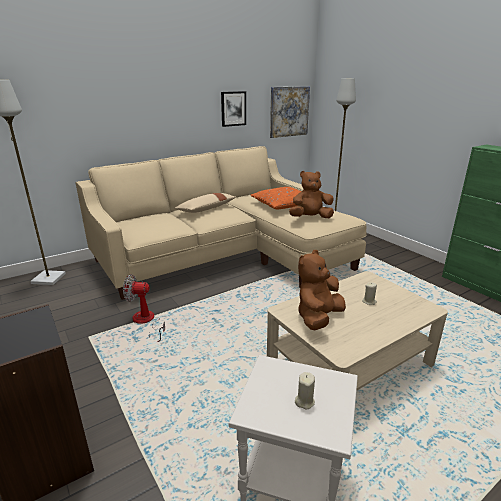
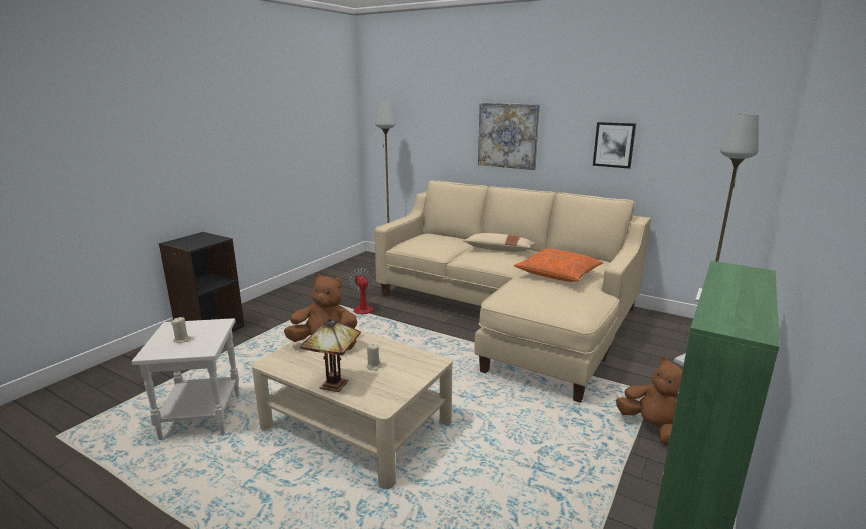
camera: 65 degrees right, 5 degrees down
picture [270,86,310,138] -> picture moved to [478,103,540,170]
brown plush toy [289,171,334,218] -> brown plush toy moved to [616,357,683,446]
none -> table lamp [300,318,361,392]

